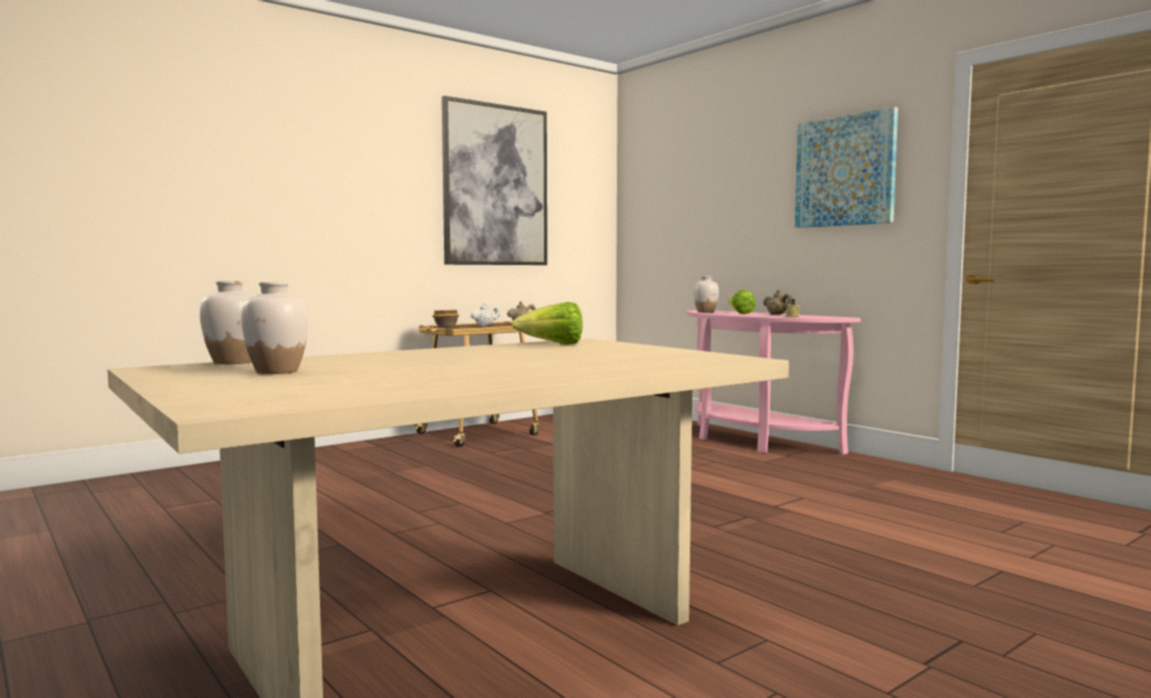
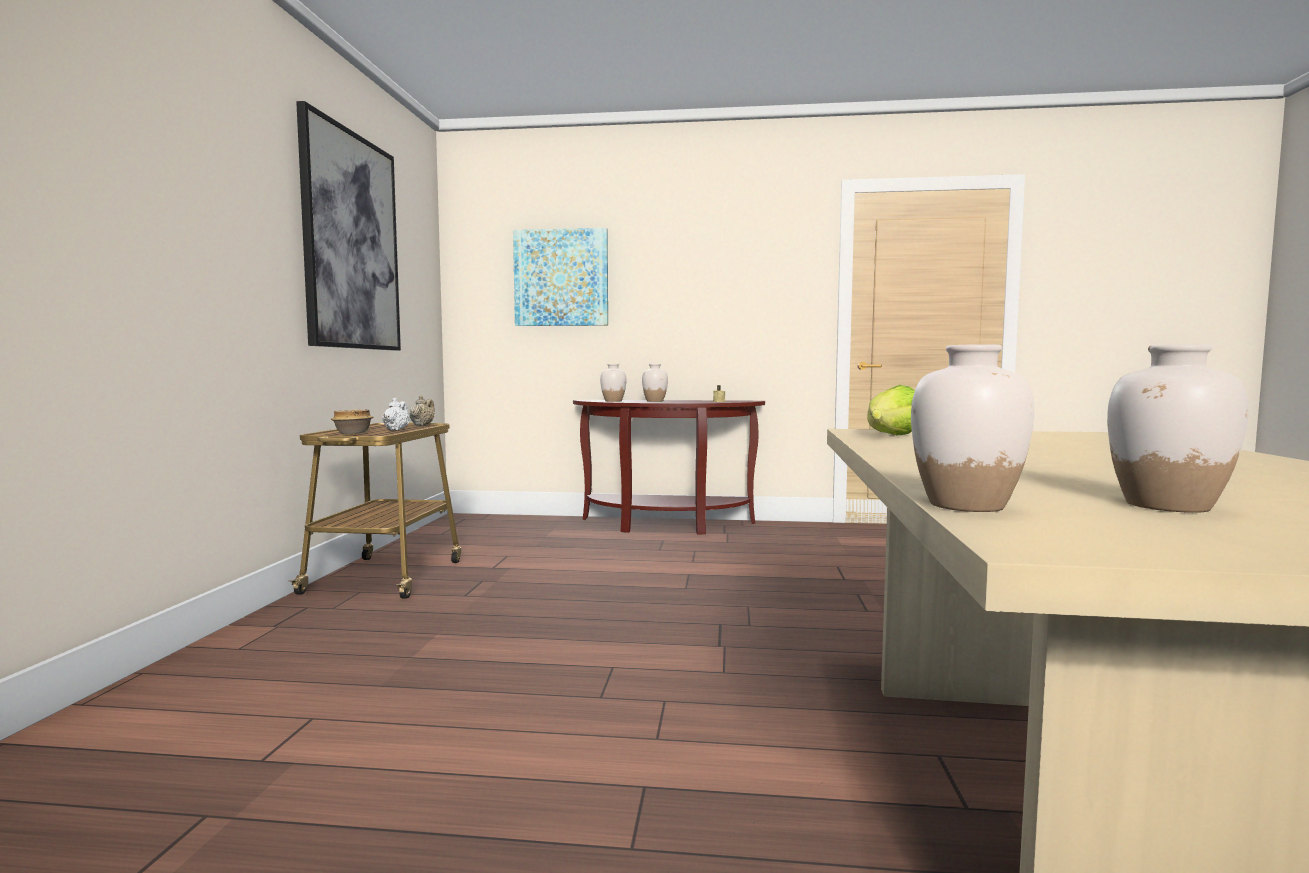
camera: 45 degrees left, 0 degrees up
pink console table [687,310,861,455] -> brown console table [573,400,765,535]
lettuce [728,289,756,314] -> white vase [642,364,668,402]
beige teapot [763,289,792,315] -> none
picture [795,107,898,228] -> picture moved to [513,228,608,326]

